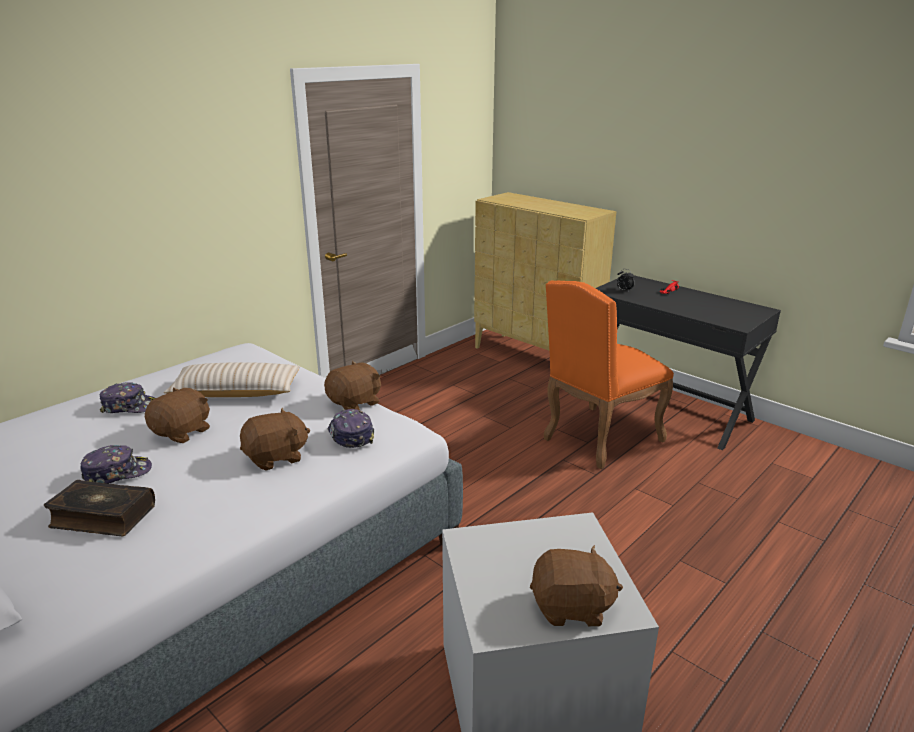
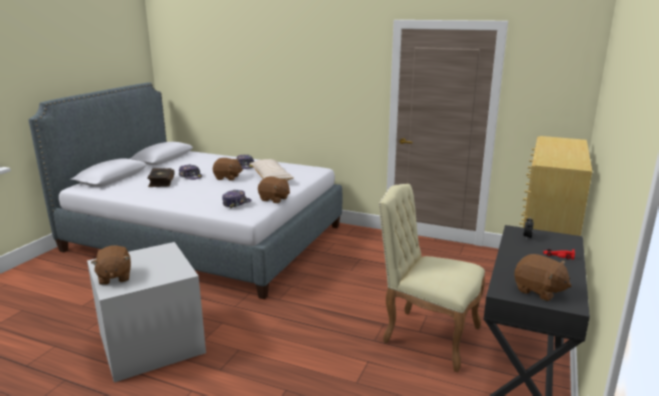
camera: 70 degrees right, 5 degrees down
brown plush toy [240,408,310,471] -> brown plush toy moved to [514,254,571,301]
orange chair [544,281,674,469] -> beige chair [379,184,485,372]

